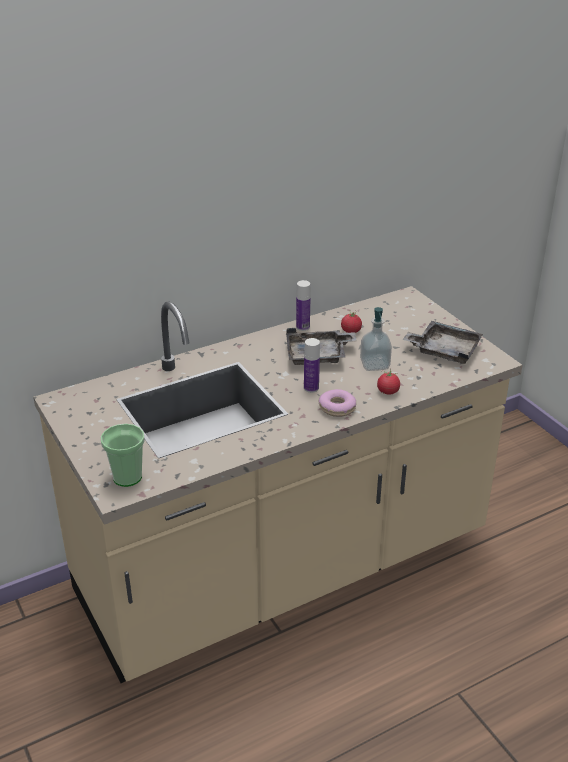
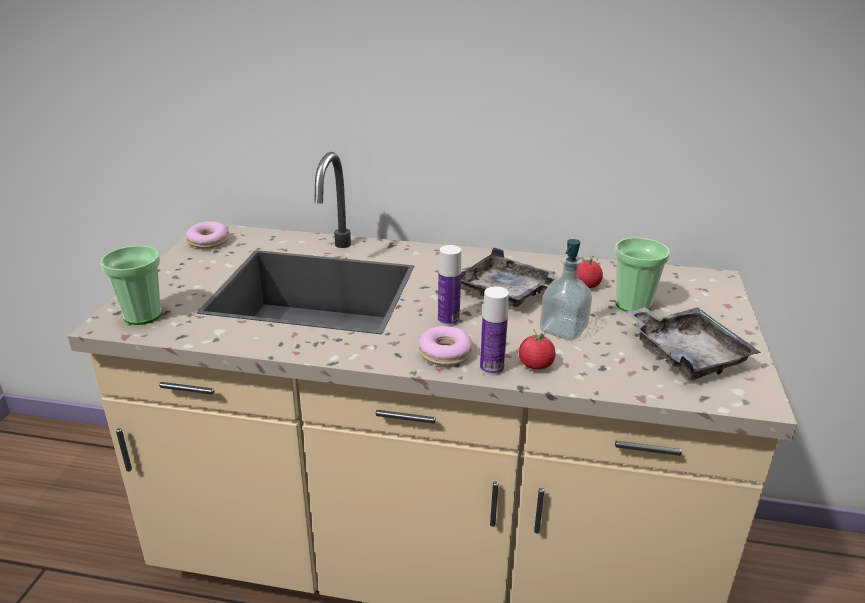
camera: 40 degrees right, 5 degrees down
bottle [296,280,310,331] -> bottle moved to [480,287,509,376]
none -> donut [186,221,229,249]
none -> cup [615,238,670,311]

